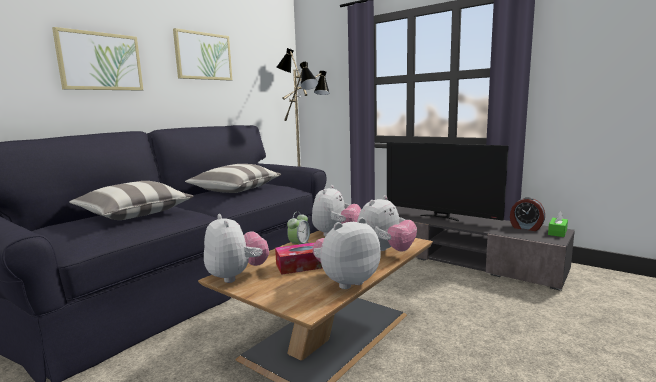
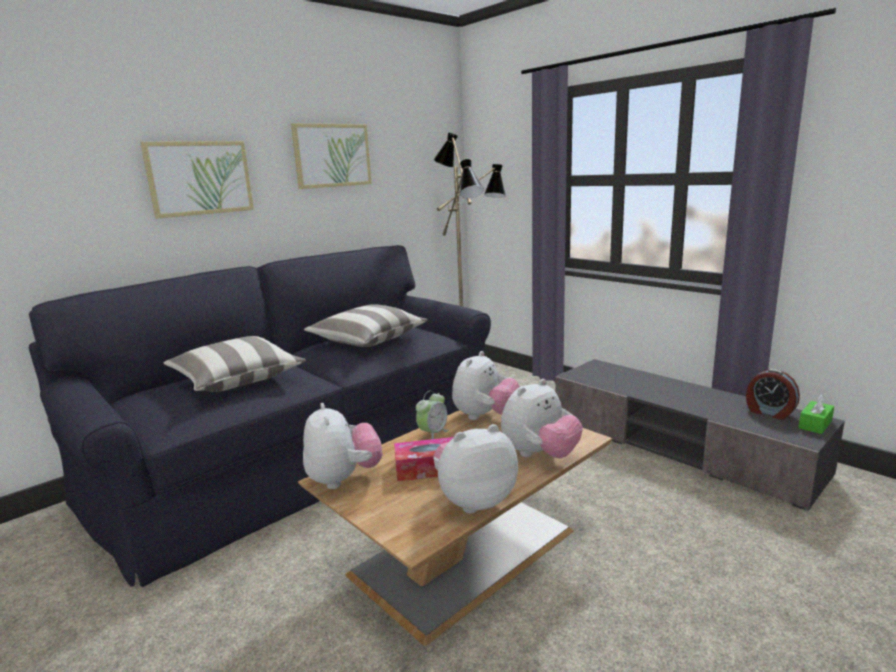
camera: 10 degrees right, 5 degrees up
television [387,142,509,221] -> none

